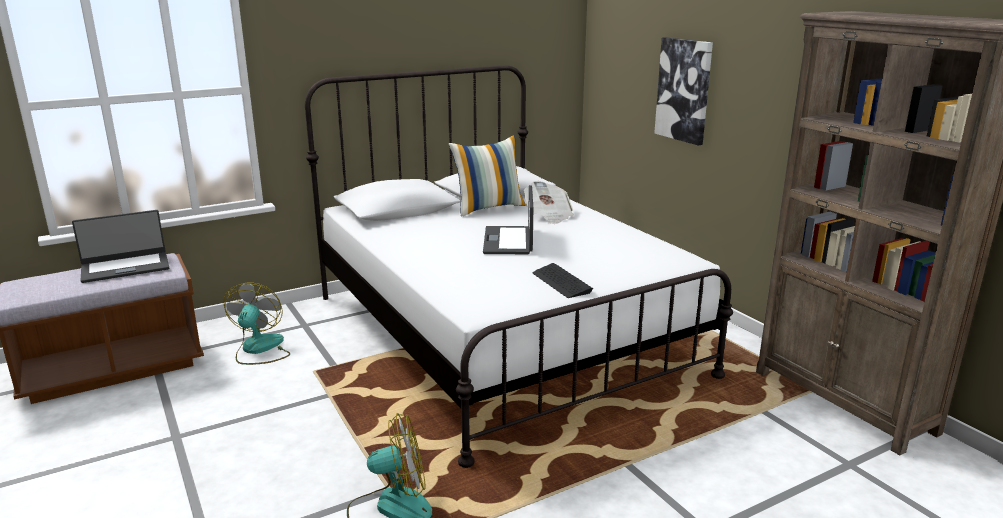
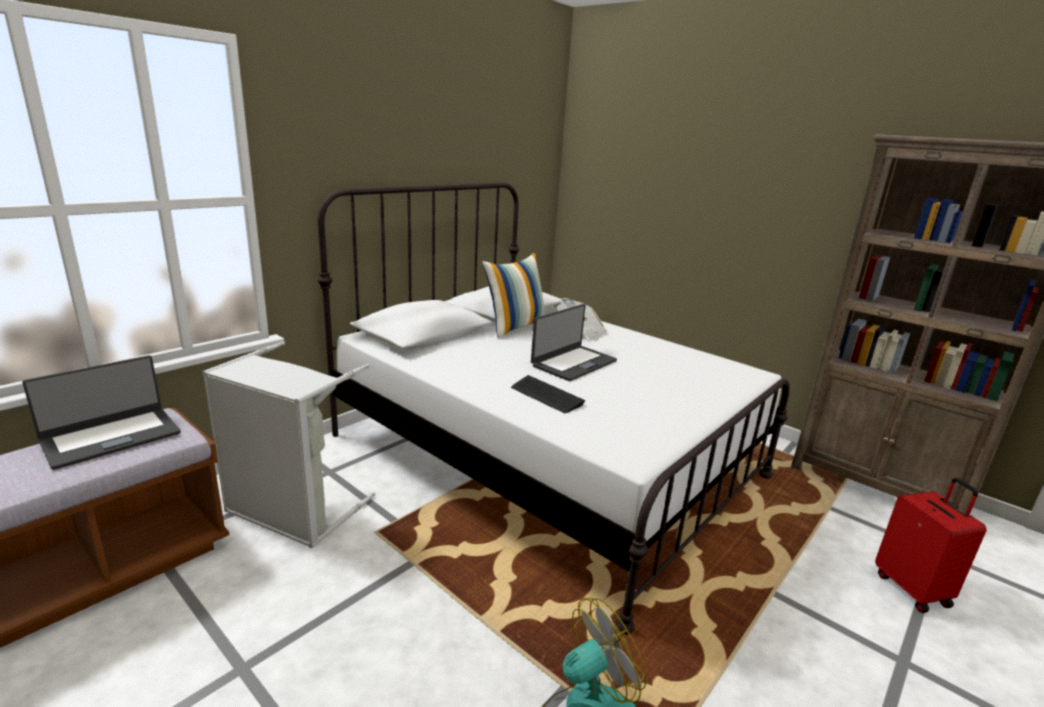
camera: 20 degrees left, 0 degrees up
fan [224,283,290,365] -> grey laundry basket [203,342,375,548]
laptop [483,185,533,254] -> laptop turned 120 degrees counterclockwise [531,304,617,381]
keyboard [533,263,593,298] -> keyboard moved to [511,375,585,413]
picture [654,37,713,145] -> none
none -> red suitcase [875,478,987,613]

